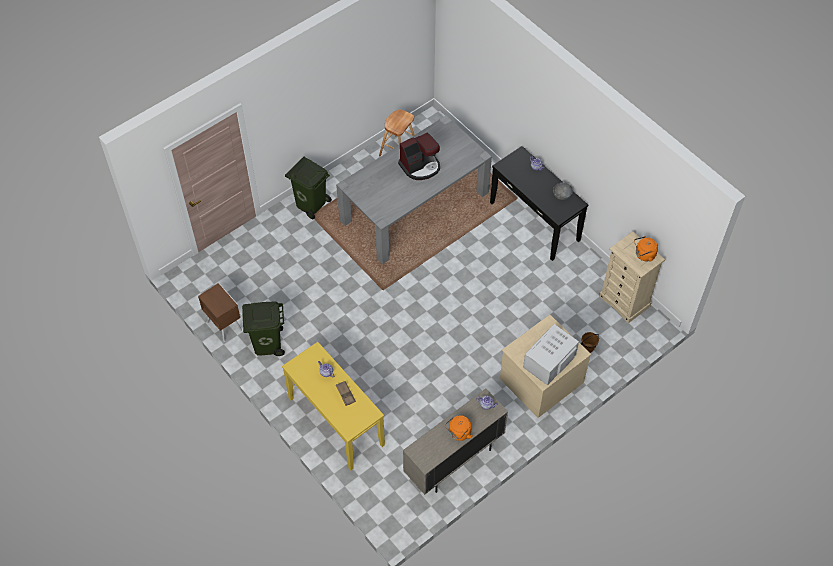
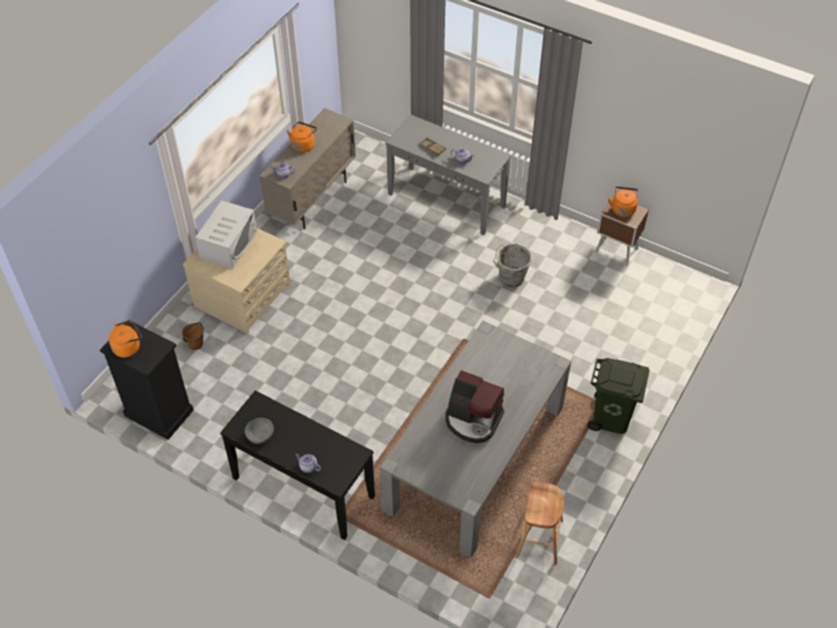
camera: 160 degrees right, 5 degrees down
green trash can [242,301,285,356] -> none
yellow console table [282,342,385,470] -> grey console table [386,114,511,235]
coffee machine [398,133,440,180] -> coffee machine turned 105 degrees counterclockwise [446,370,504,443]
beige dresser [599,231,665,323] -> black dresser [100,322,194,440]
none -> grey bucket [493,243,532,288]
none -> orange kettle [608,186,638,217]

